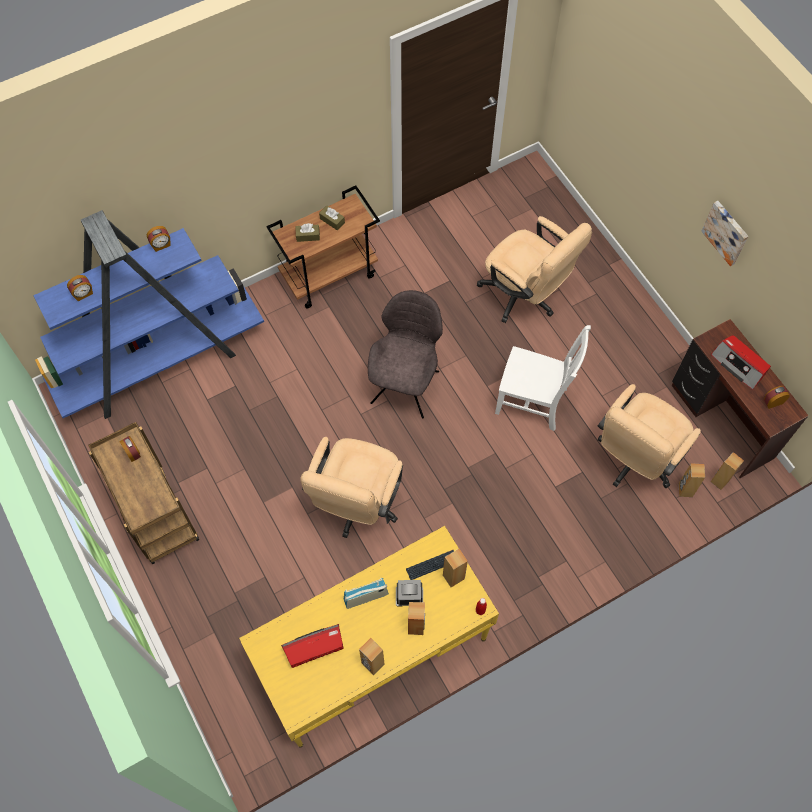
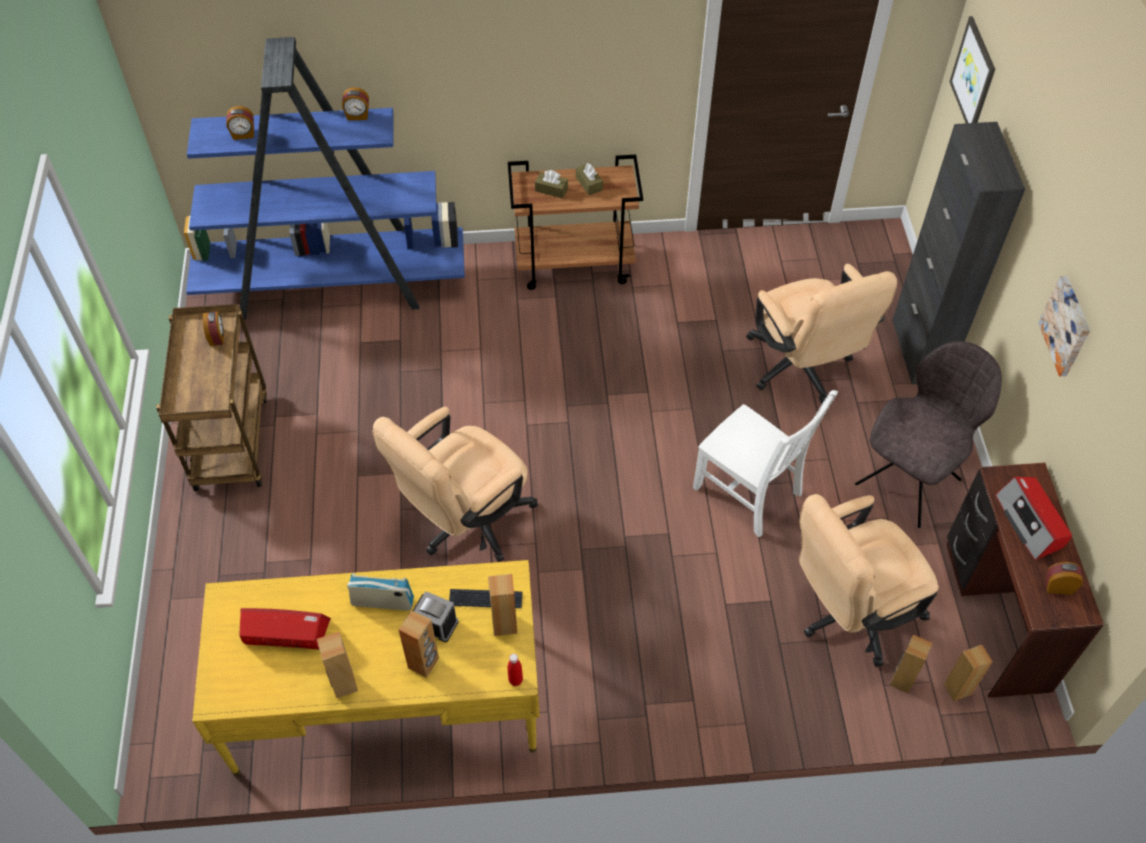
camera: 25 degrees right, 10 degrees down
grey chair [368,290,443,418] -> grey chair moved to [855,341,1002,528]
none -> black cabinet [892,122,1025,385]
none -> picture [949,16,995,123]

